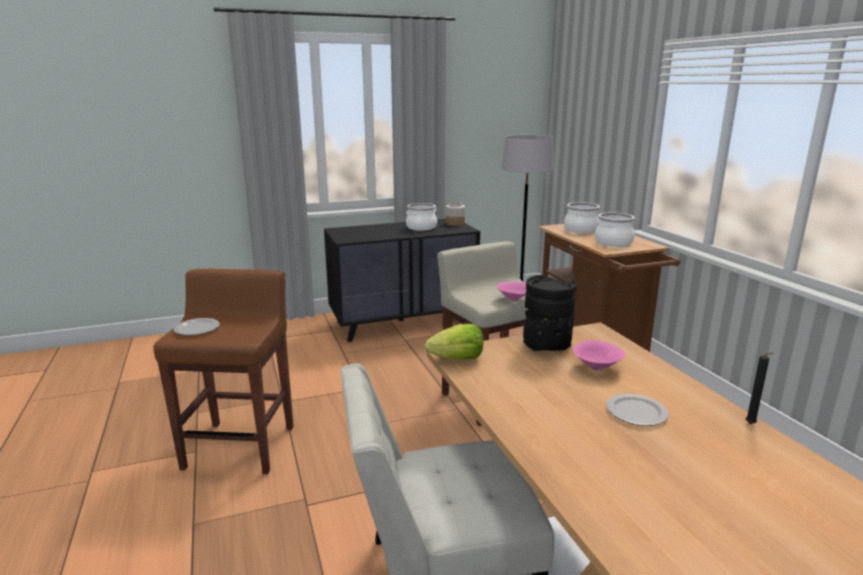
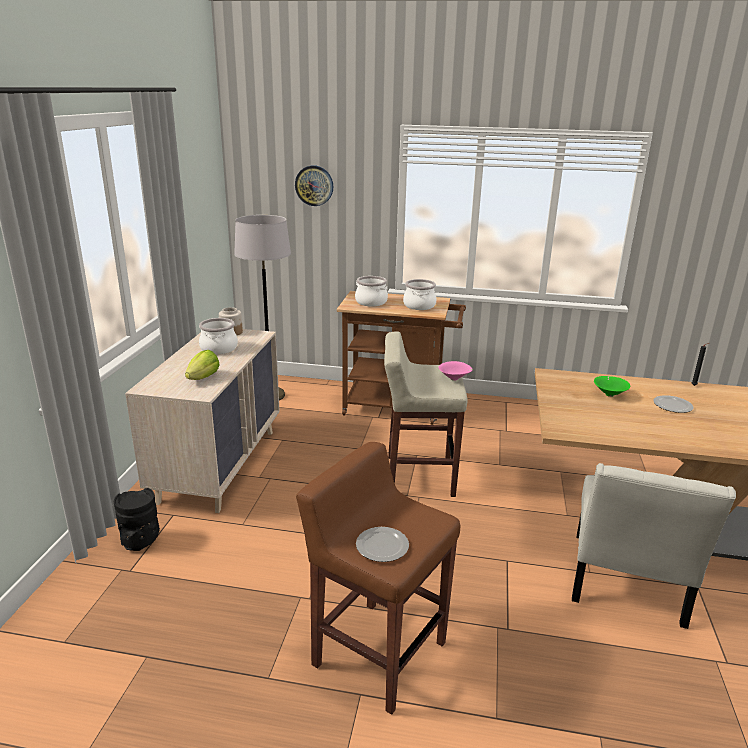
camera: 60 degrees left, 5 degrees up
black dresser [324,219,480,342] -> beige dresser [125,329,280,513]
lettuce [425,324,483,360] -> lettuce moved to [185,350,220,380]
black vase [523,275,577,351] -> black vase moved to [114,488,160,551]
pink bowl [573,341,625,371] -> green bowl [594,376,630,397]
none -> wall clock [295,165,333,206]

